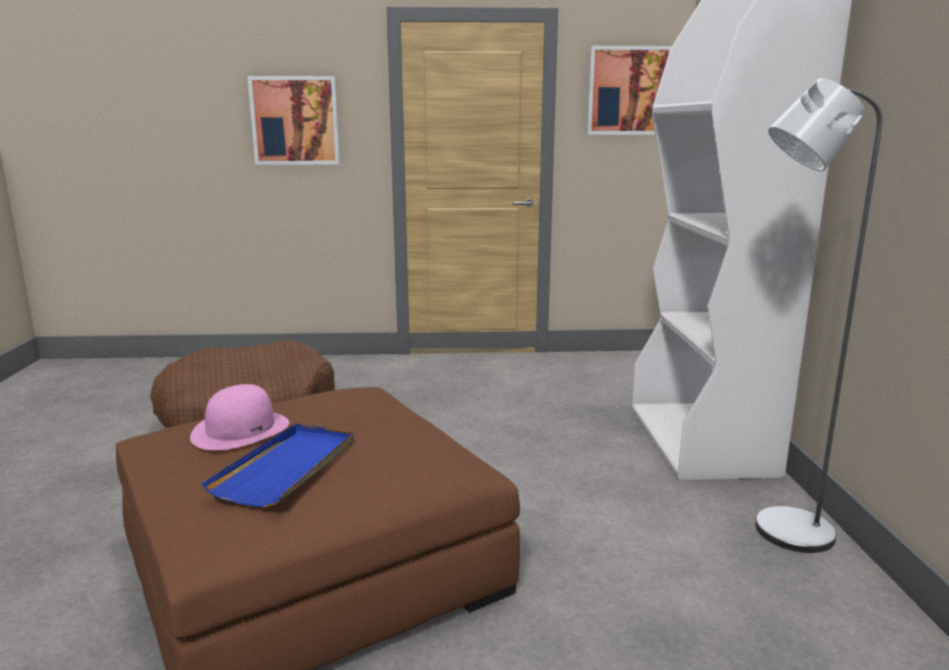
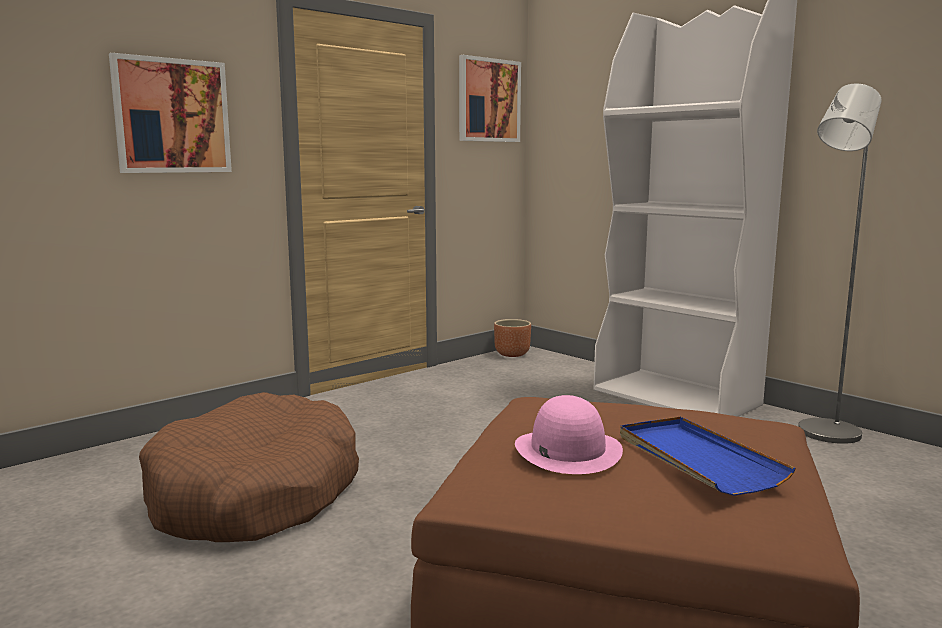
camera: 40 degrees left, 5 degrees down
none -> brown planter [494,319,531,357]

